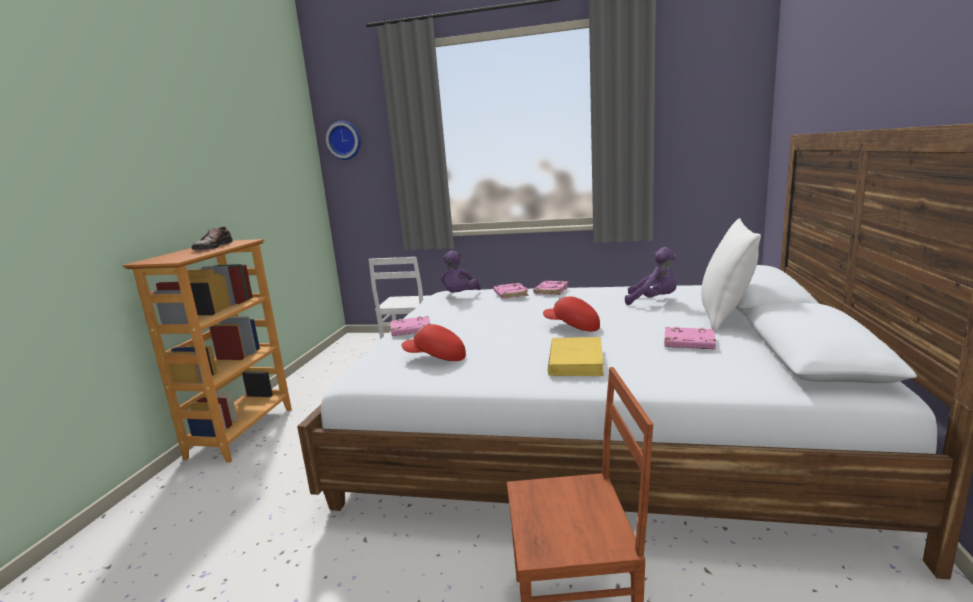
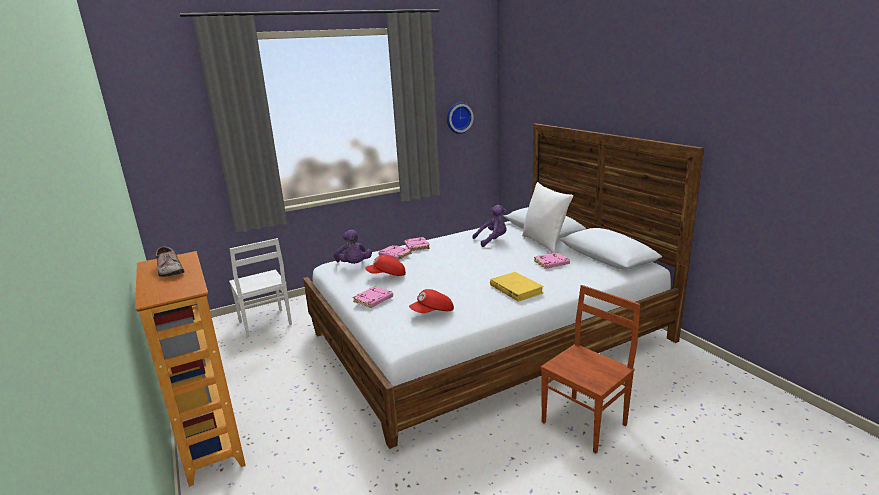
camera: 40 degrees left, 5 degrees up
wall clock [326,121,361,160] -> wall clock moved to [447,102,474,134]
red cap [543,296,600,332] -> red cap moved to [365,255,406,276]

